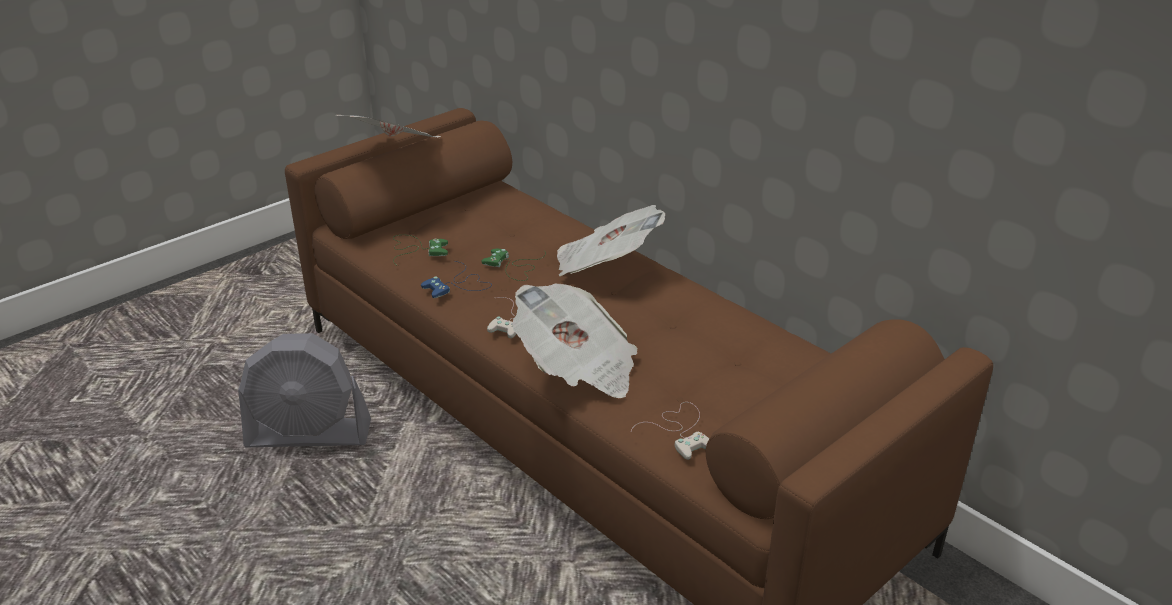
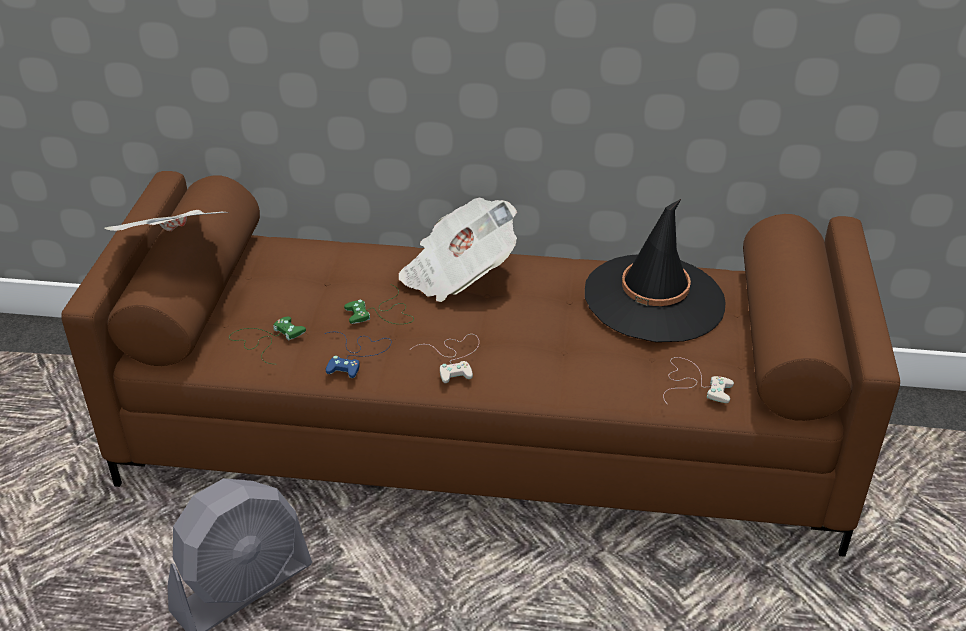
camera: 40 degrees left, 5 degrees up
newspaper [512,283,638,398] -> none
none -> black hat [585,199,726,342]

